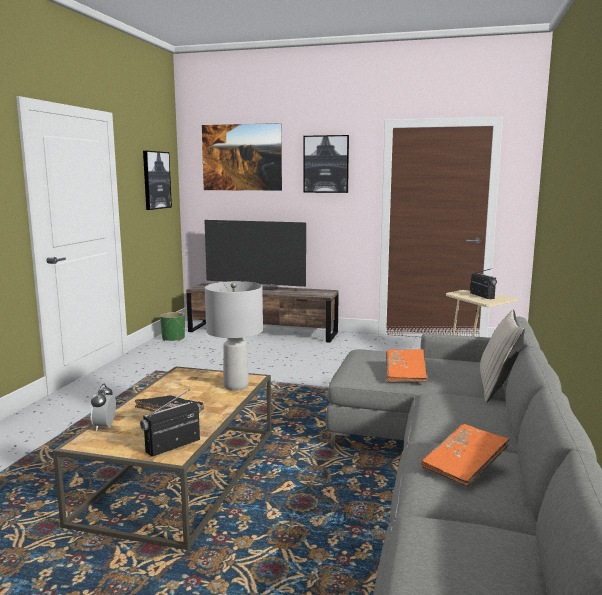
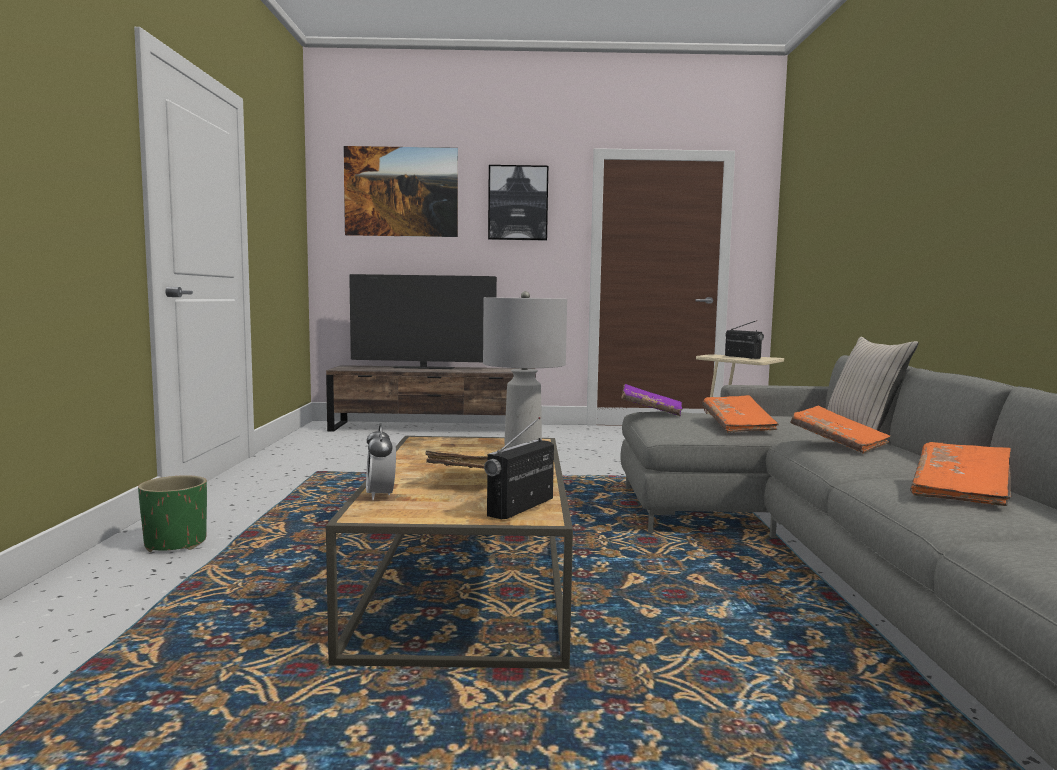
camera: 15 degrees left, 5 degrees down
picture [143,151,172,210] -> none
green planter [160,312,185,341] -> green planter moved to [138,475,207,552]
none -> purple book [622,384,683,416]
none -> orange book [790,406,890,454]

